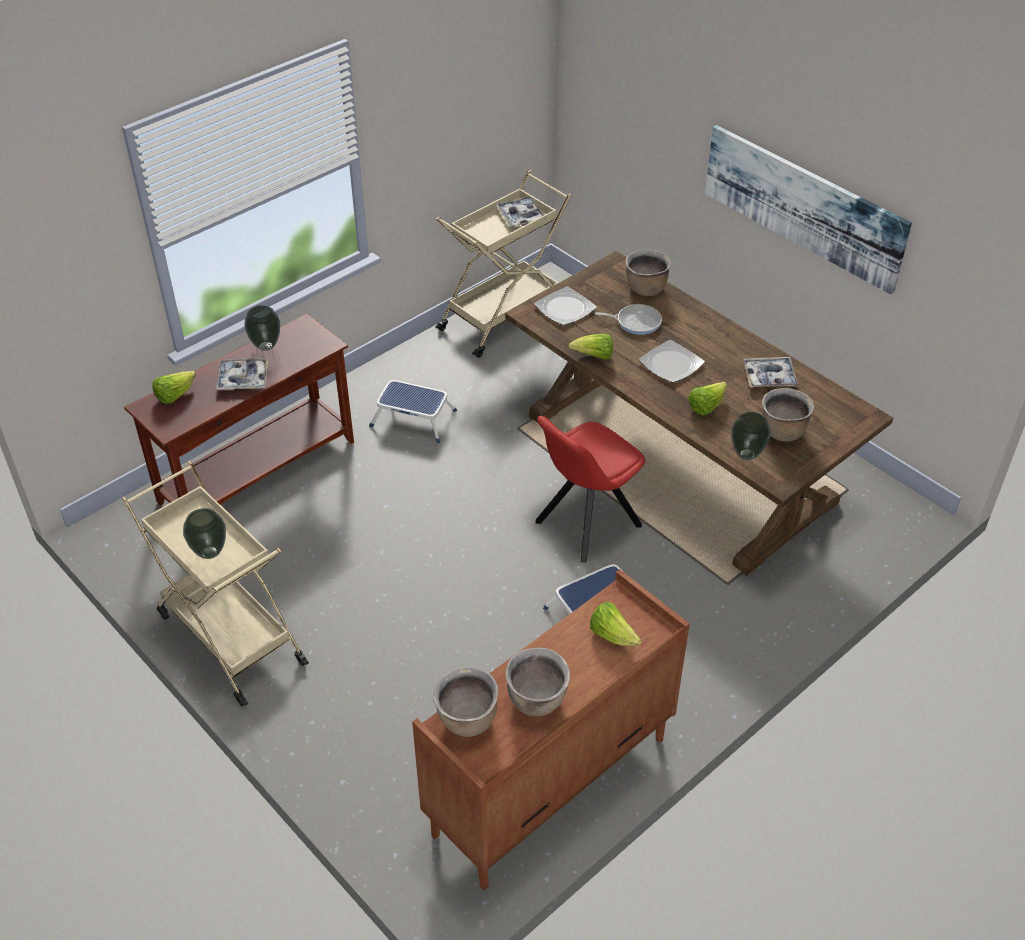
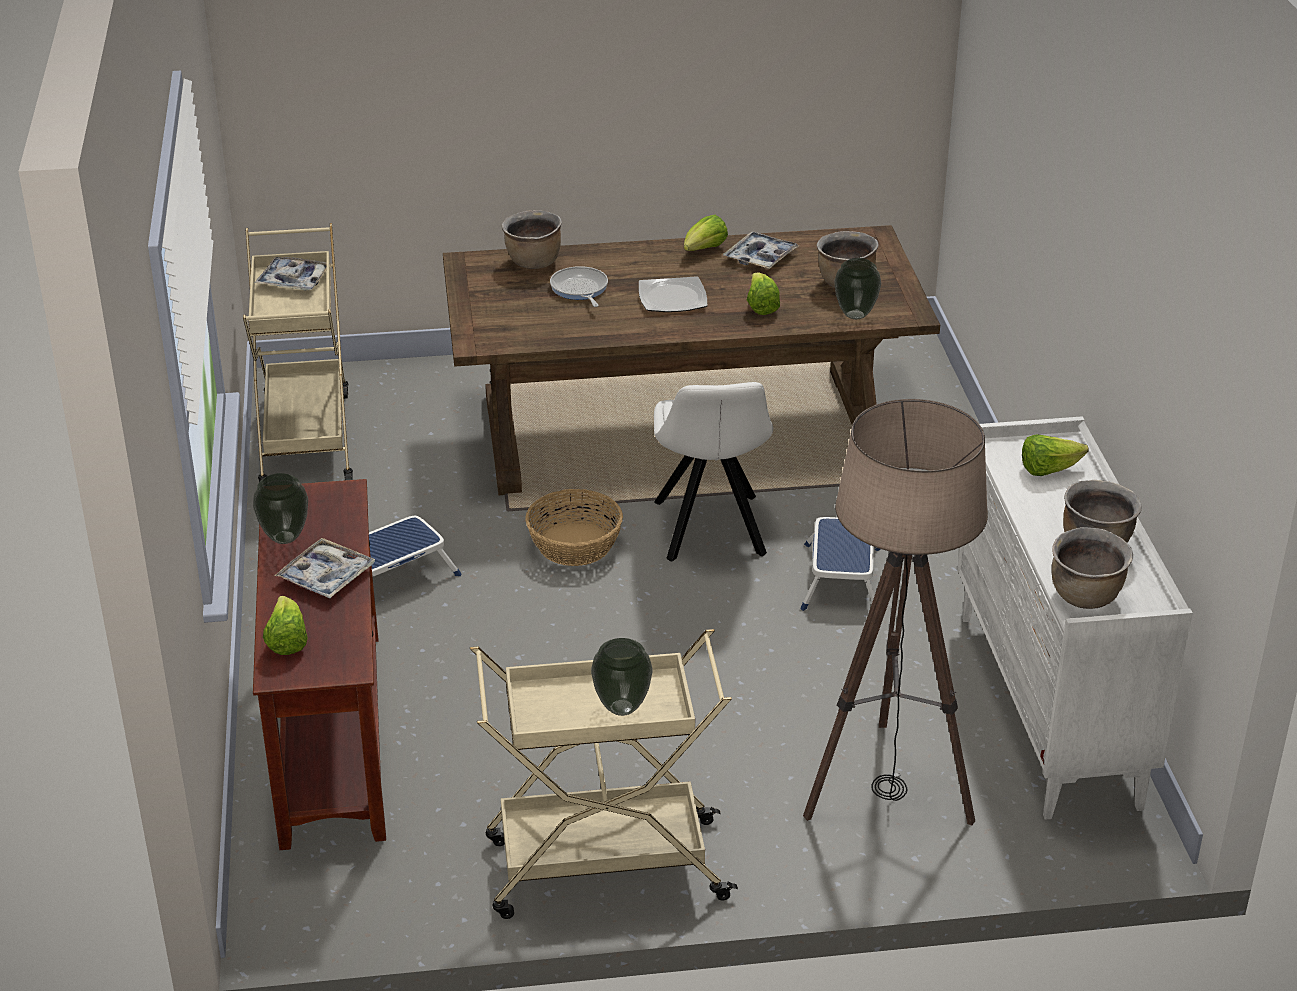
camera: 55 degrees left, 10 degrees down
brown cabinet [412,569,690,891] -> white cabinet [957,416,1193,819]
plate [534,286,597,325] -> none
red chair [536,416,645,562] -> white chair [654,382,773,561]
lettuce [568,334,613,360] -> lettuce moved to [684,215,728,251]
frying pan [595,304,662,335] -> frying pan turned 60 degrees counterclockwise [550,266,608,307]
picture [705,125,912,294] -> none
none -> basket [525,489,623,566]
none -> floor lamp [803,399,988,826]

